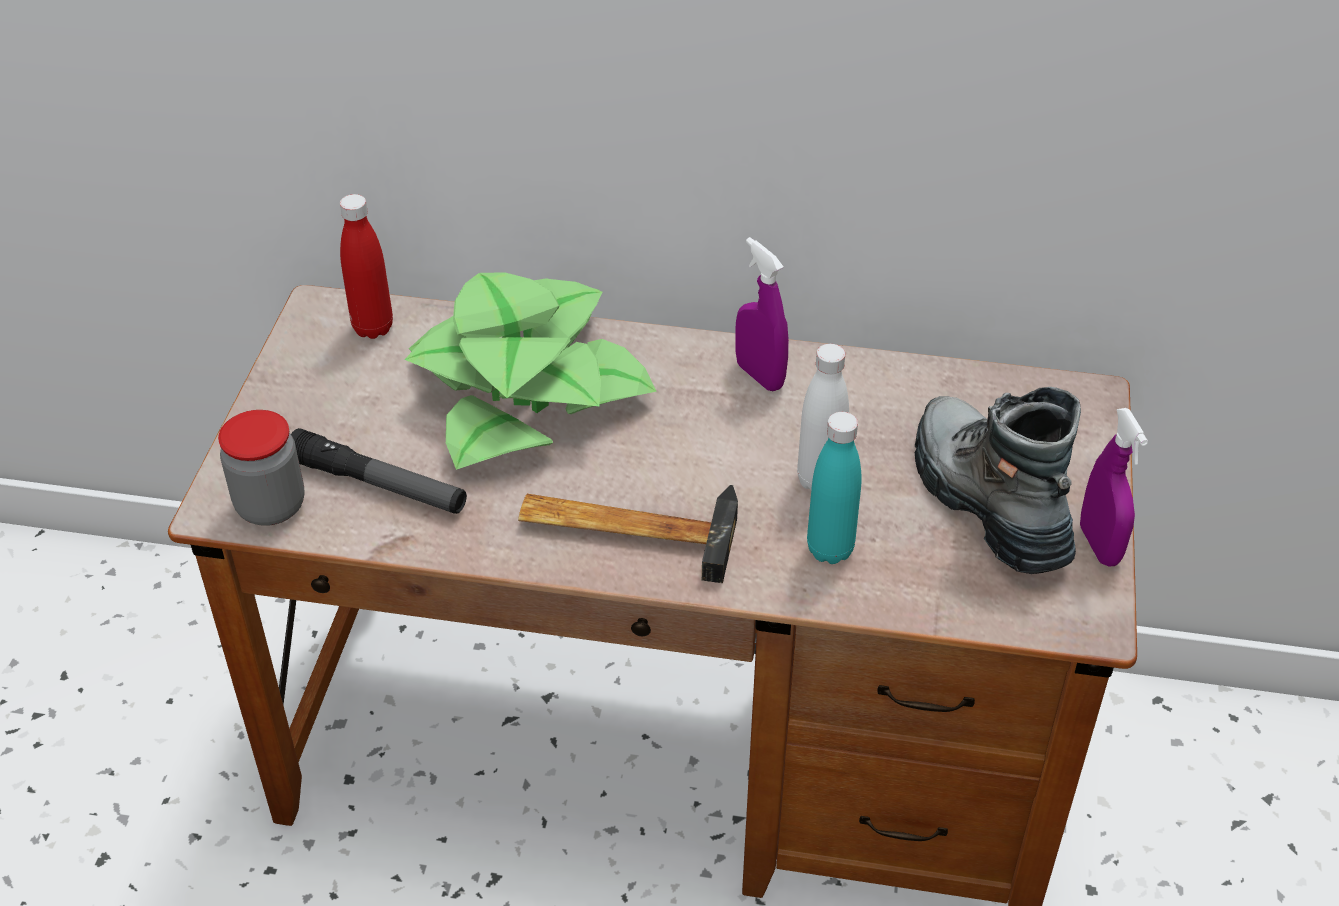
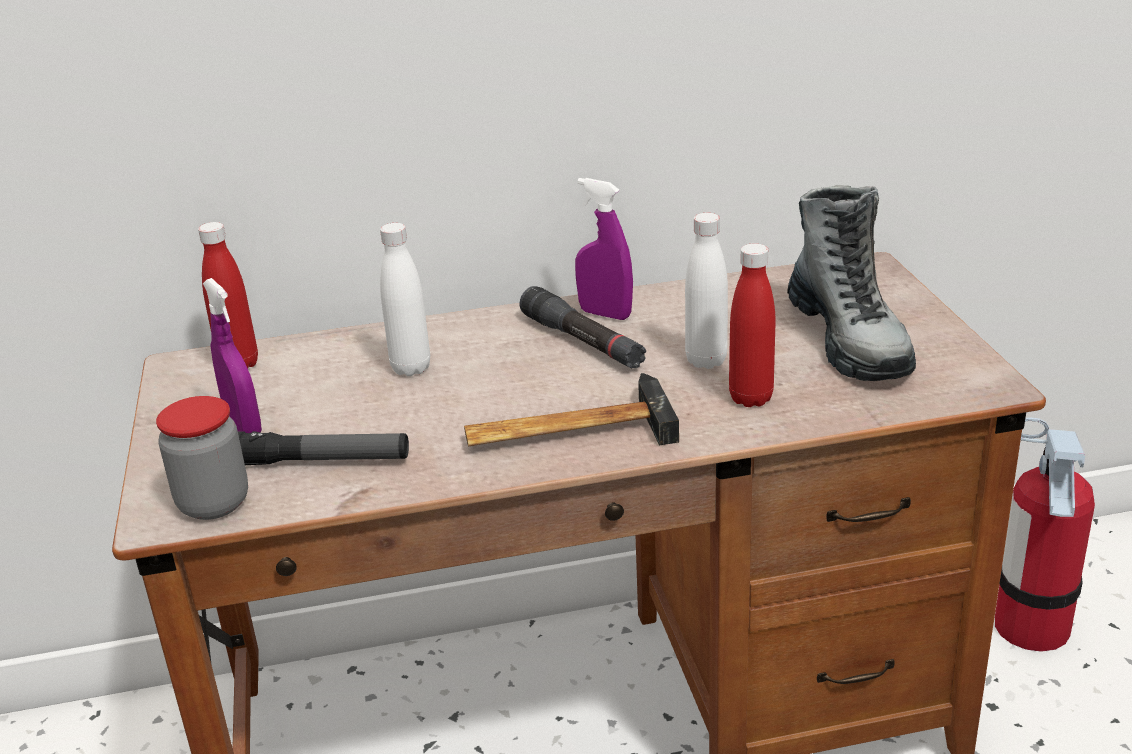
camera: 20 degrees left, 15 degrees down
potted plant [405,272,657,470] -> white bottle [380,223,430,376]
turquoise bottle [807,412,862,564] -> red bottle [729,243,776,407]
boot [915,387,1081,574] -> boot turned 150 degrees counterclockwise [787,185,916,381]
purple spray bottle [1080,408,1148,566] -> purple spray bottle moved to [203,278,262,433]
none -> black flashlight [519,286,646,368]
none -> fire extinguisher [995,417,1095,652]

